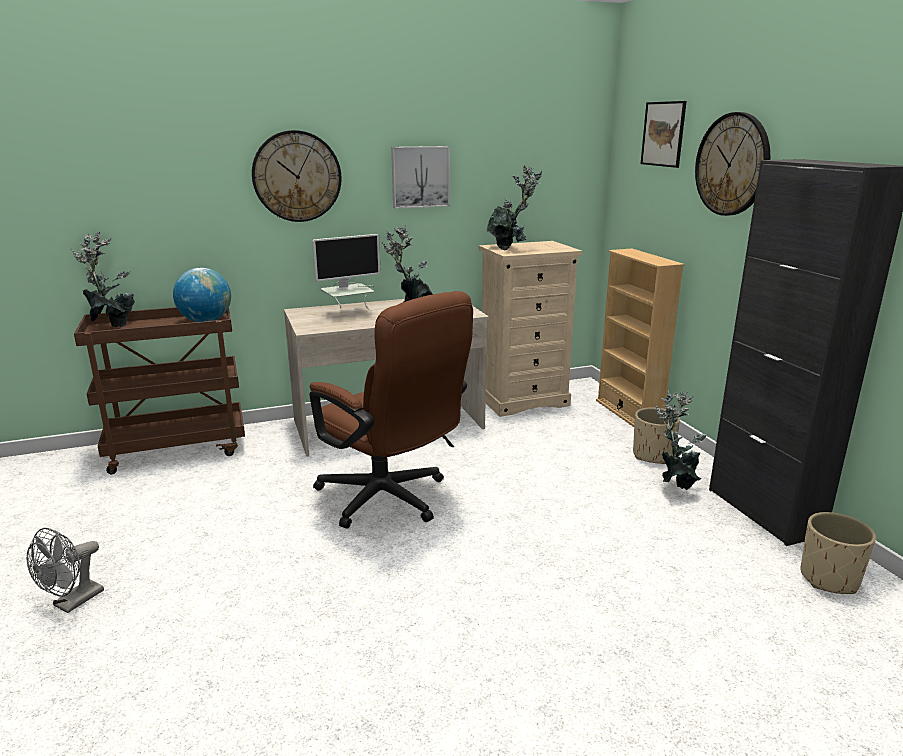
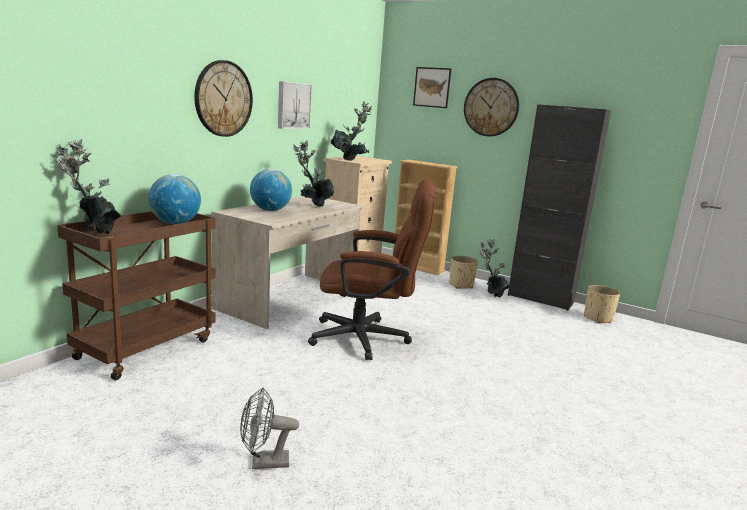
camera: 40 degrees left, 5 degrees down
grey fan [27,528,104,613] -> grey fan turned 90 degrees clockwise [240,388,299,469]
monitor [312,234,381,310] -> globe [250,169,292,211]

